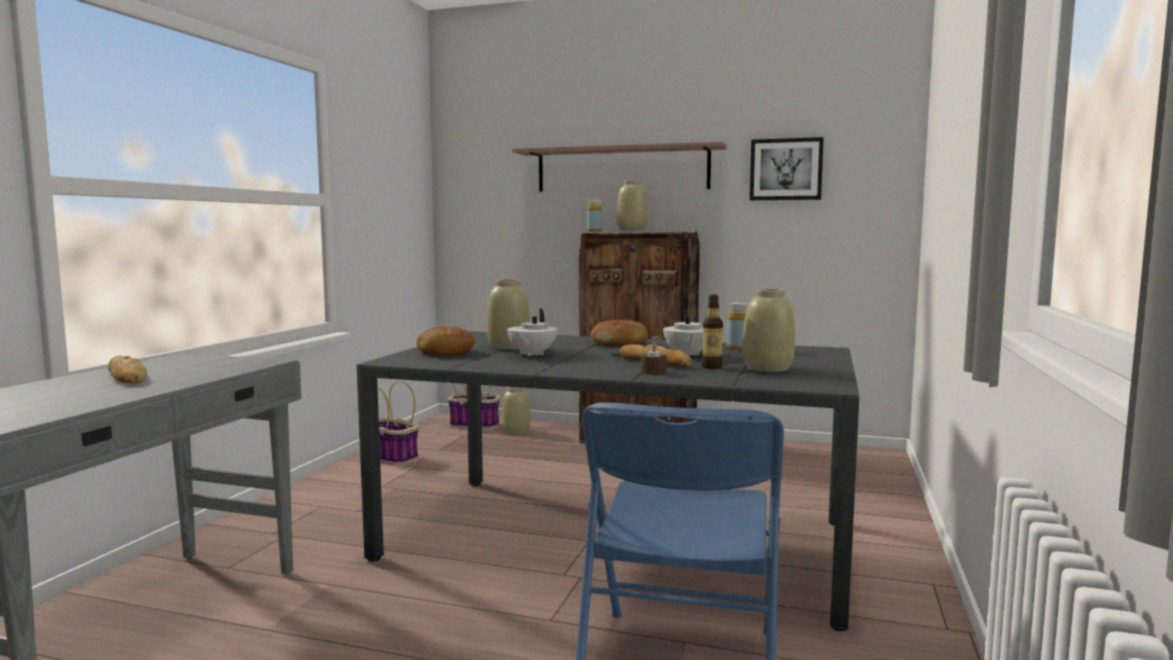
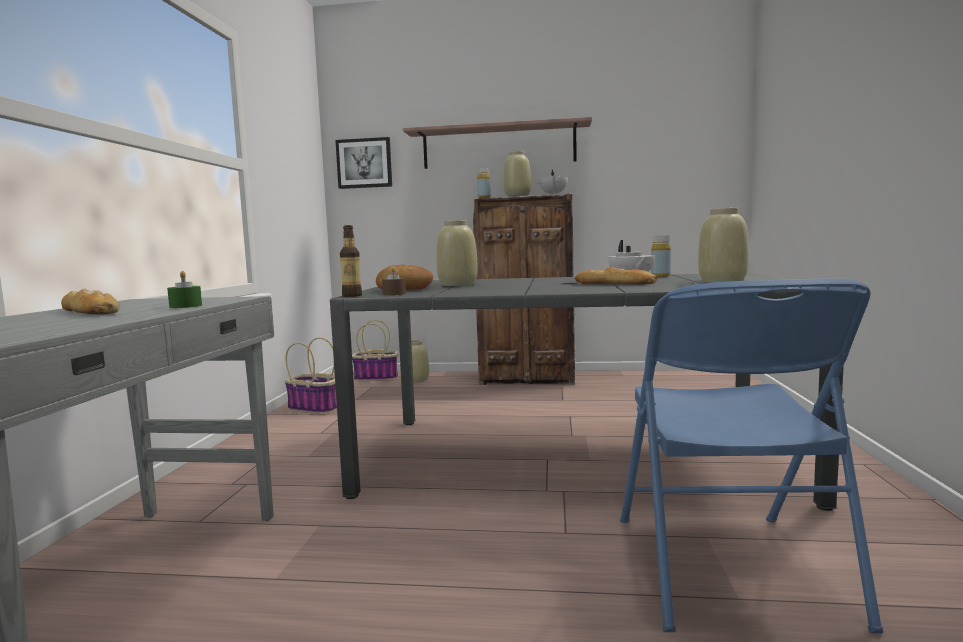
camera: 10 degrees left, 0 degrees up
white teapot [507,308,557,357] -> white teapot moved to [538,170,568,195]
bread [591,320,648,346] -> none
brown candle [641,342,666,374] -> brown candle moved to [382,267,406,295]
bottle [702,295,723,369] -> bottle moved to [340,225,362,297]
picture [750,137,824,200] -> picture moved to [335,137,392,189]
none -> green candle [167,271,202,308]

